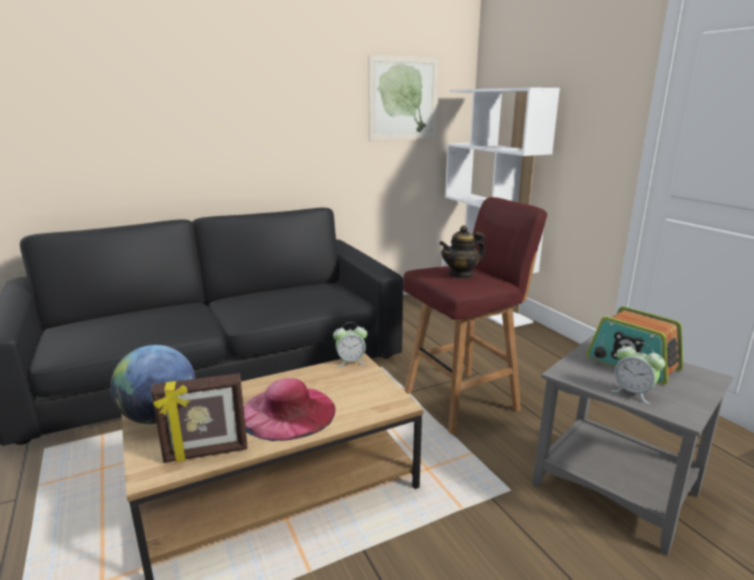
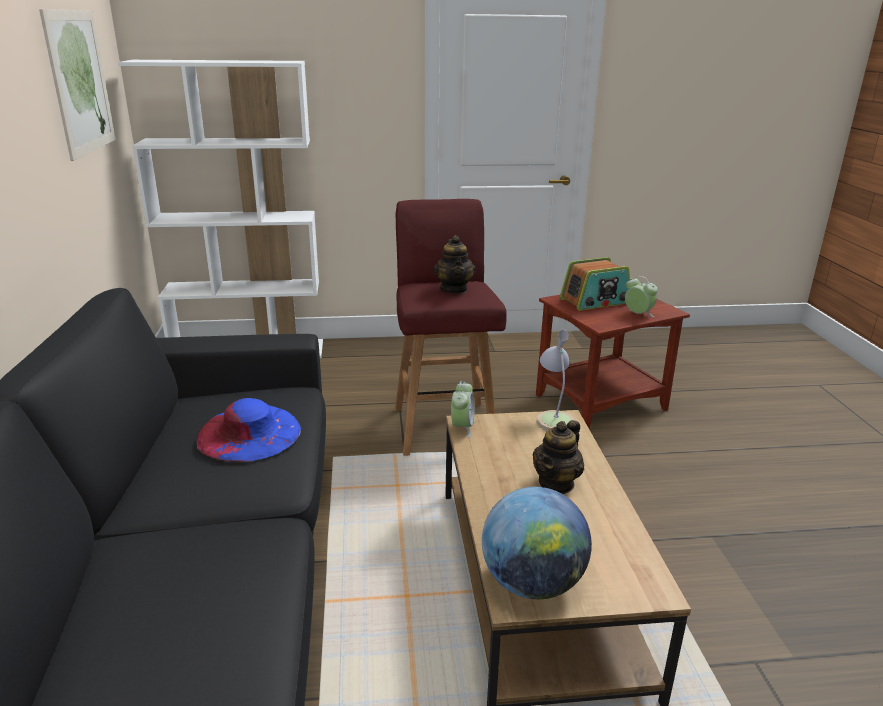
camera: 70 degrees left, 5 degrees up
picture frame [151,373,247,463] -> none
pink hat [244,378,336,441] -> teapot [533,420,584,494]
grey side table [532,335,733,556] -> brown side table [536,295,690,428]
alarm clock [611,342,665,404] -> alarm clock turned 105 degrees counterclockwise [625,276,658,317]
none -> blue hat [196,398,301,462]
none -> table lamp [537,330,575,431]

